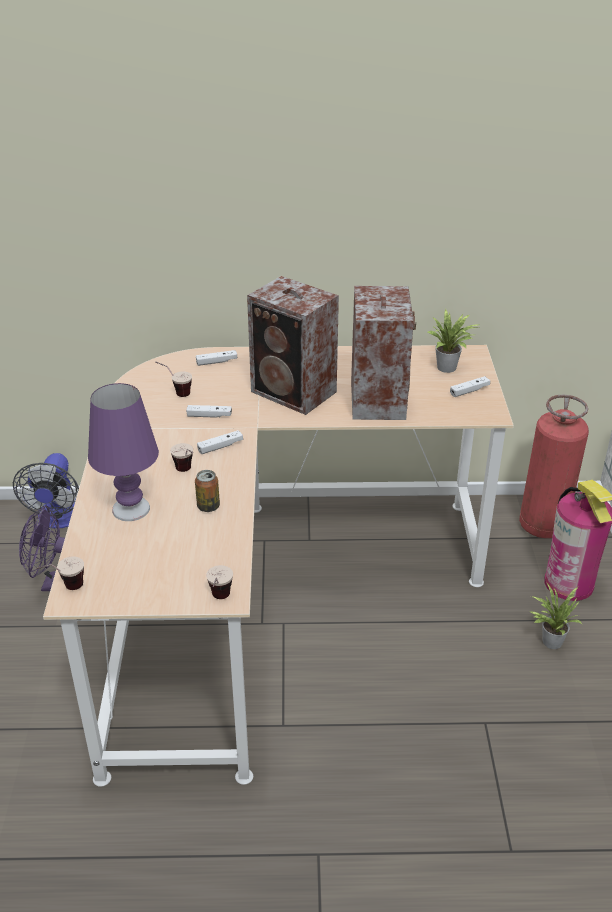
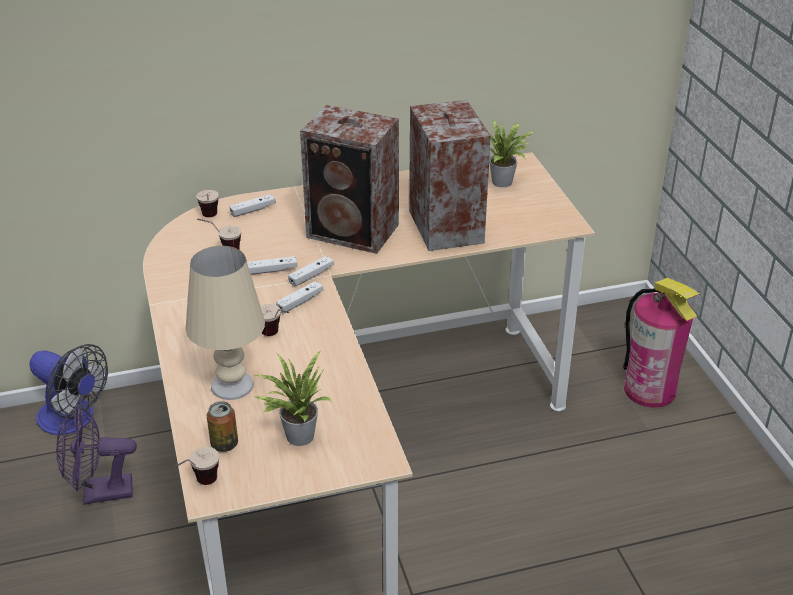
camera: 15 degrees left, 0 degrees up
fan [13,453,79,529] -> fan turned 45 degrees counterclockwise [29,344,108,435]
purple table lamp [88,383,159,521] -> beige table lamp [185,246,265,400]
can [195,470,220,512] -> can moved to [207,401,238,452]
cup [206,565,233,599] -> cup moved to [196,190,219,217]
white game controller [450,376,490,397] -> white game controller moved to [288,256,334,286]
fire extinguisher [519,395,589,538] -> none
potted plant [529,584,582,649] -> potted plant moved to [255,351,331,446]

